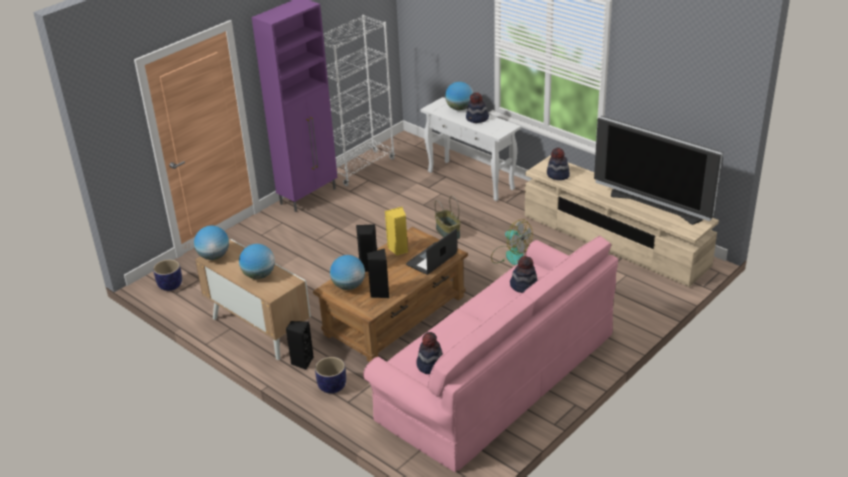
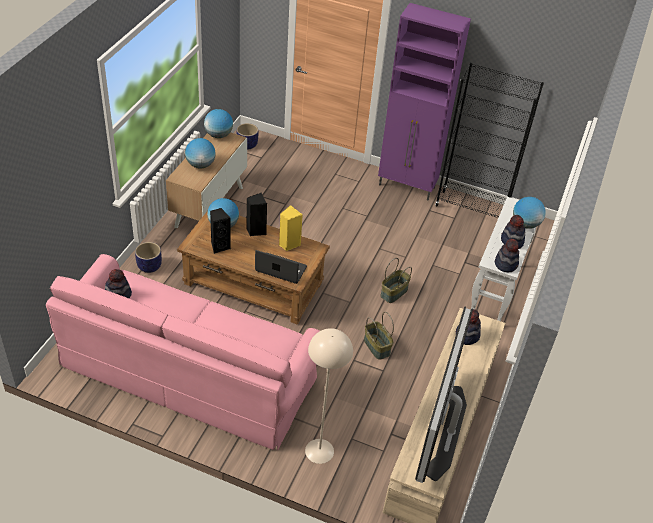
camera: 65 degrees right, 10 degrees up
black speaker [286,321,314,370] -> none
white bookcase [323,15,395,186] -> black bookcase [435,63,544,218]
fan [491,219,533,265] -> basket [364,312,394,360]
hat [510,256,538,293] -> hat moved to [495,239,519,272]
none -> beige floor lamp [305,328,353,464]

